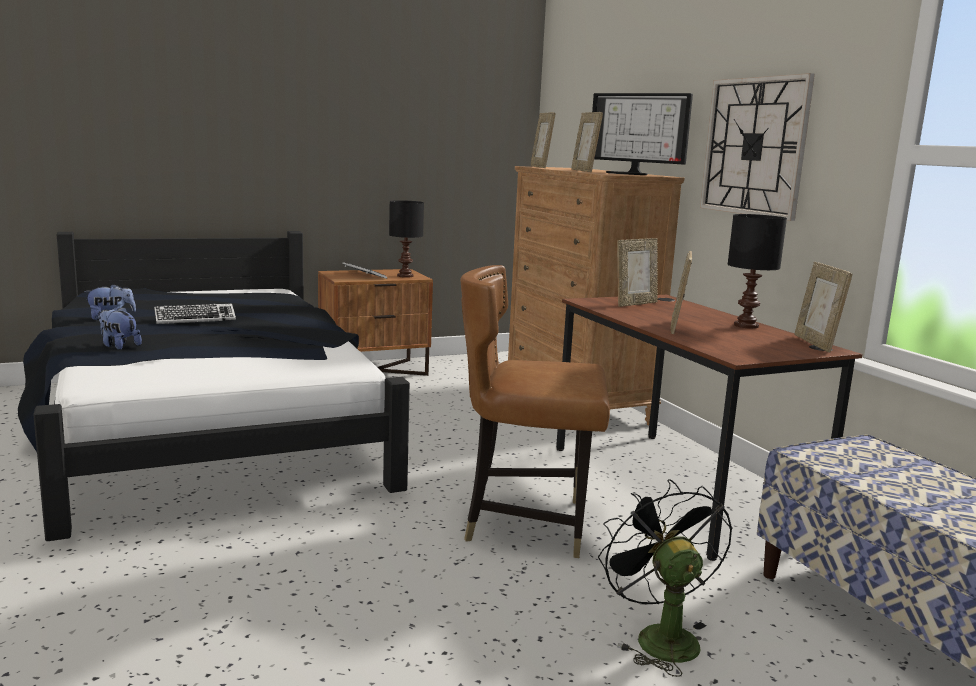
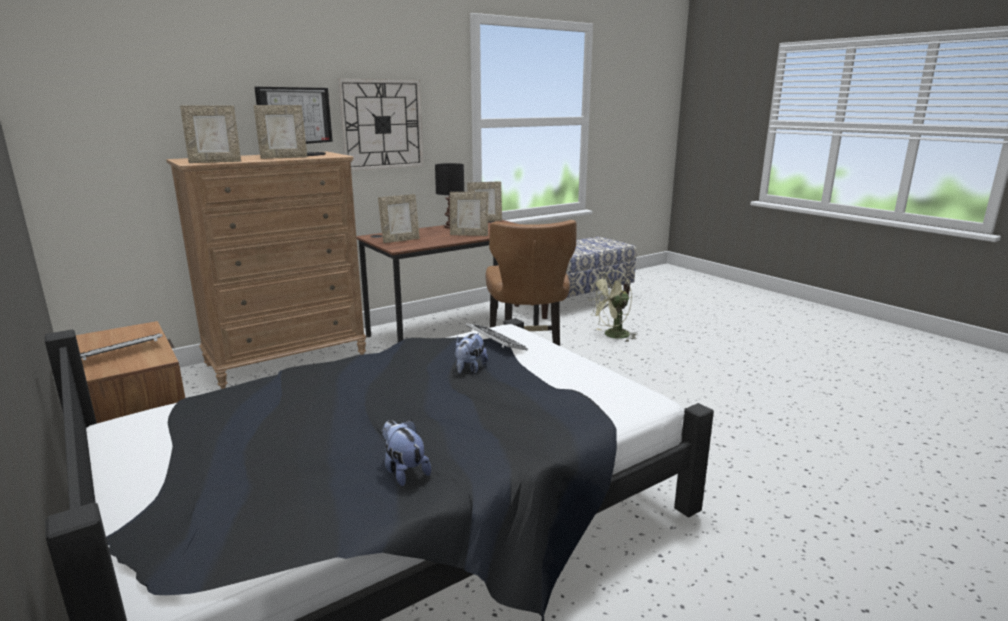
camera: 100 degrees left, 5 degrees up
plush toy [99,307,142,350] -> plush toy moved to [455,333,488,374]
keyboard [154,303,236,324] -> keyboard moved to [466,323,528,351]
black table lamp [389,200,424,278] -> none
black fan [598,479,732,677] -> green fan [588,270,638,342]
picture frame [617,238,658,307] -> picture frame turned 105 degrees clockwise [378,194,420,243]

